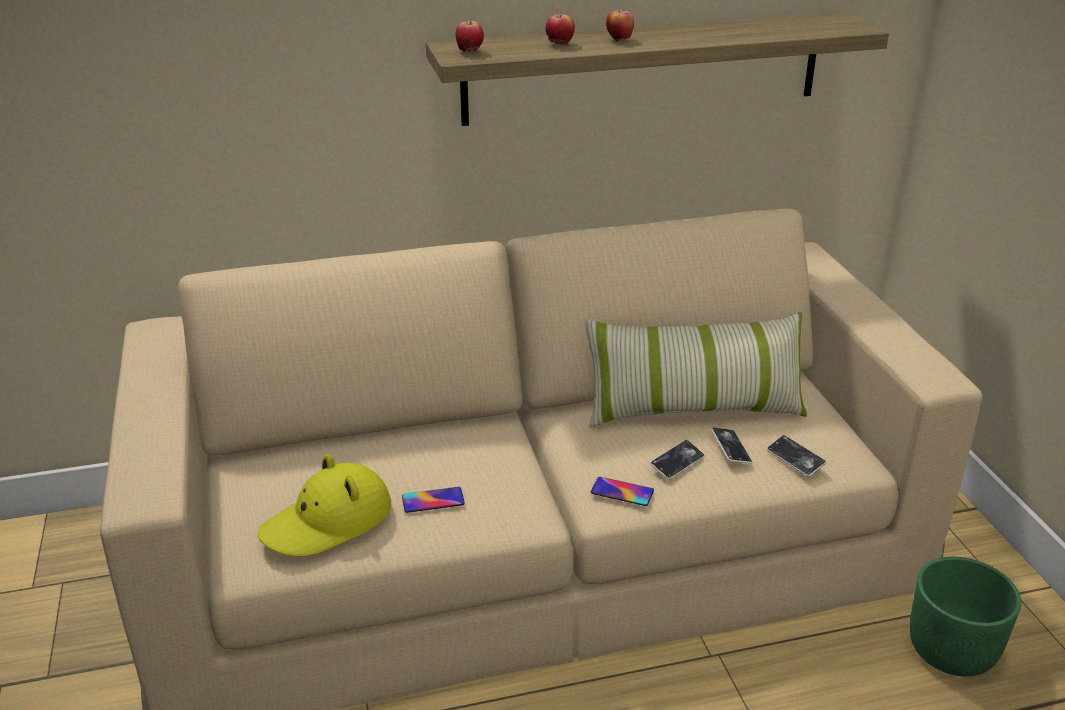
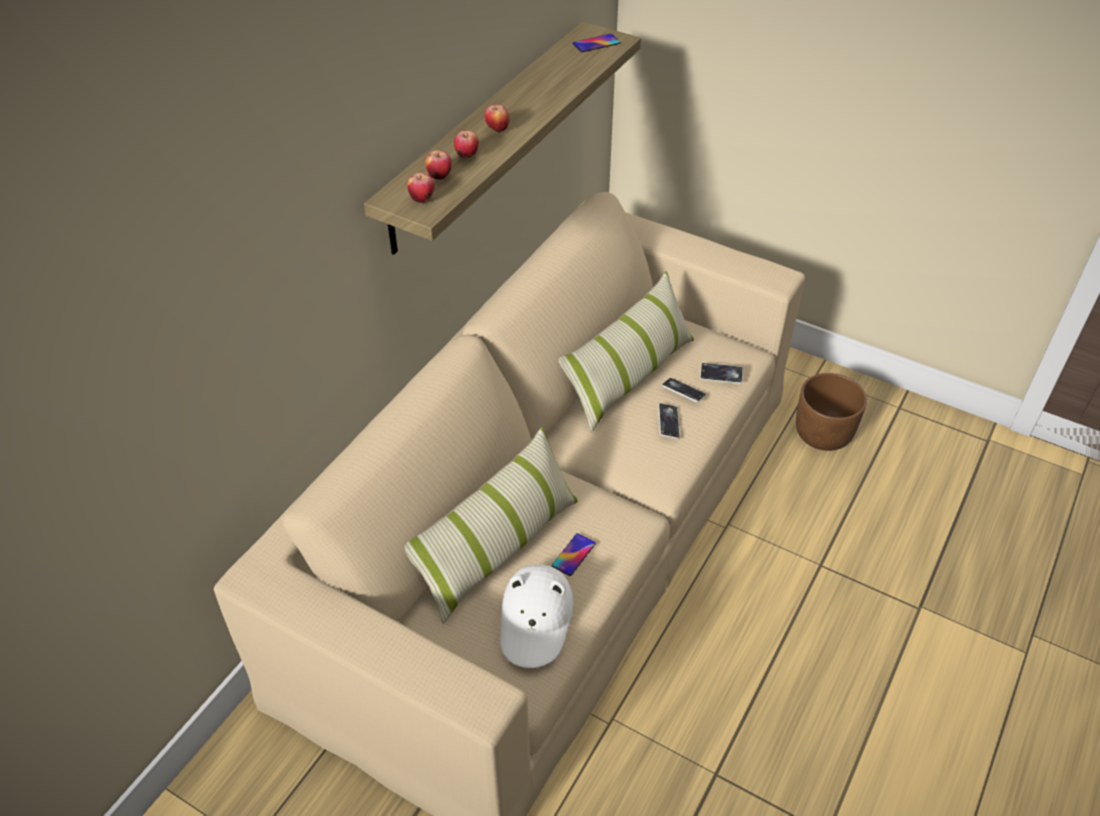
camera: 45 degrees left, 15 degrees up
yellow hat [258,454,391,557] -> white hat [500,564,573,668]
phone [591,477,654,506] -> phone moved to [573,34,620,52]
green planter [910,557,1021,677] -> brown planter [796,373,867,451]
none -> pillow [405,427,578,624]
none -> apple [425,150,452,180]

